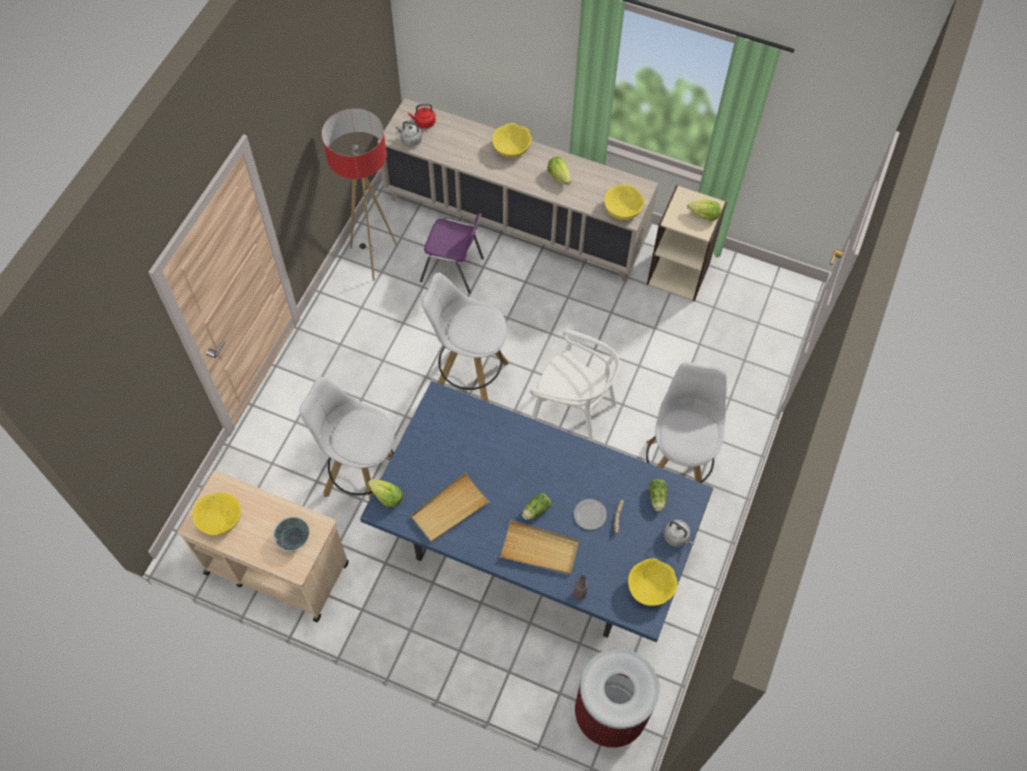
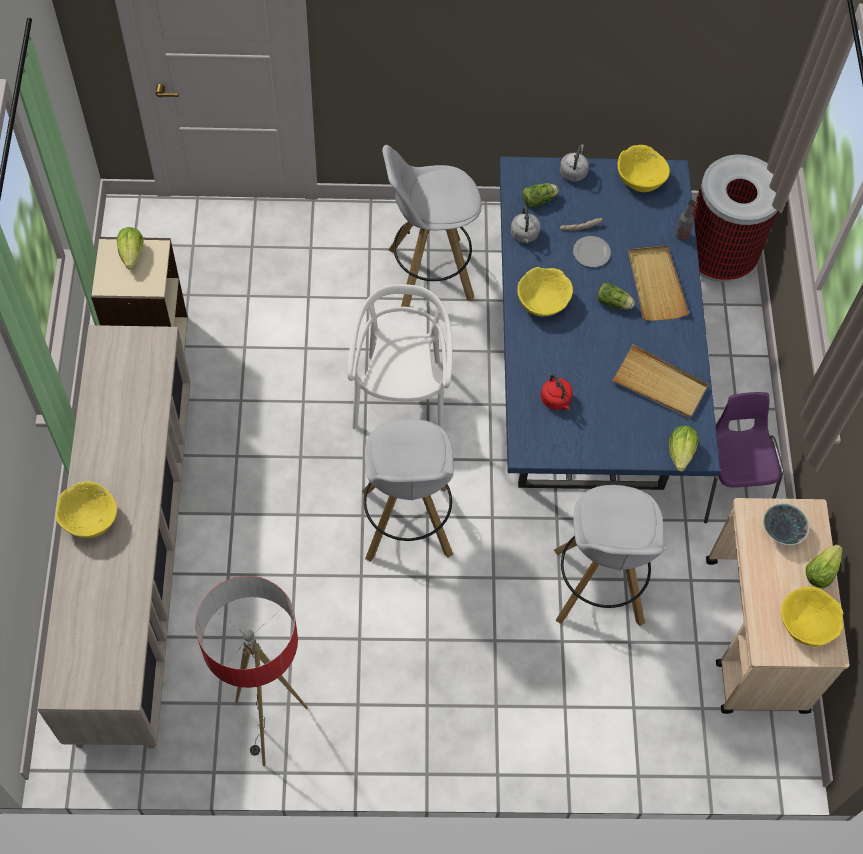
camera: 115 degrees left, 0 degrees up
grey kettle [396,121,422,147] -> grey kettle moved to [511,206,540,243]
red kettle [408,104,436,129] -> red kettle moved to [541,374,573,410]
purple chair [420,213,484,294] -> purple chair moved to [704,392,783,523]
lettuce [547,157,571,185] -> lettuce moved to [806,545,842,588]
yellow bowl [604,184,644,220] -> yellow bowl moved to [517,267,573,317]

